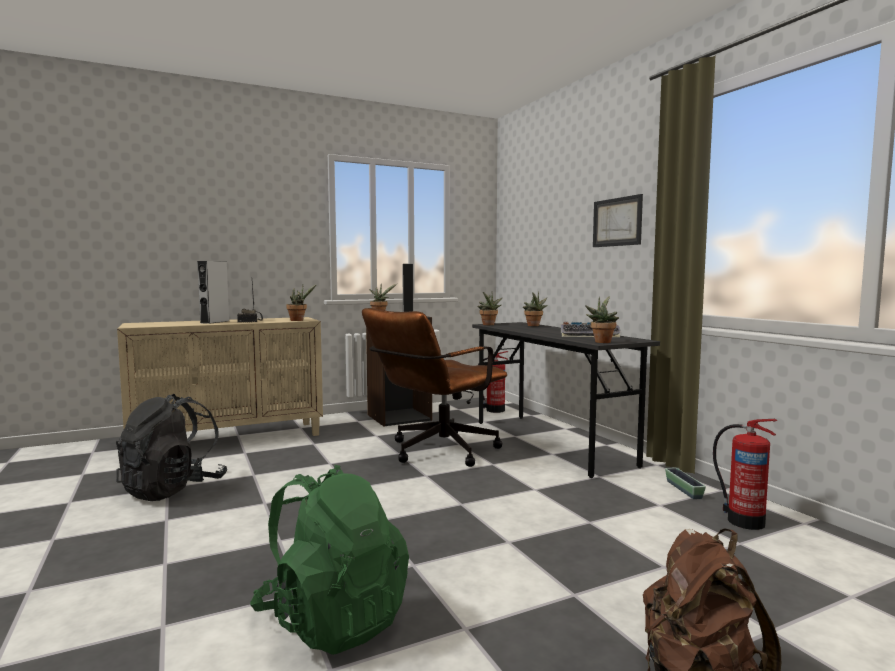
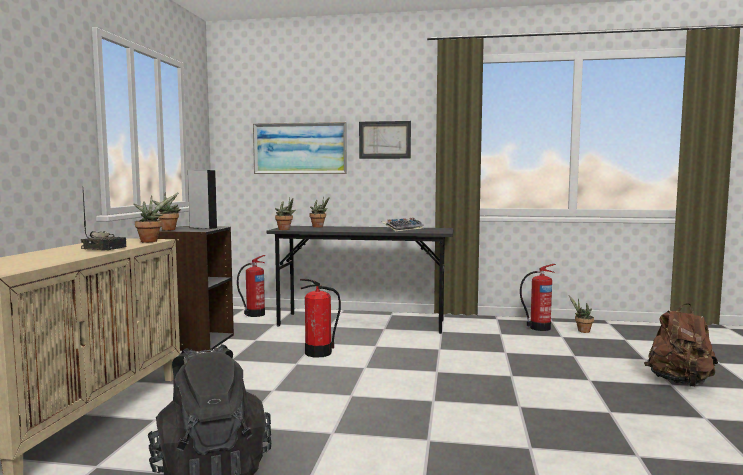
camera: 55 degrees left, 0 degrees up
grey speaker [197,261,229,324] -> none
green backpack [250,465,409,655] -> none
brown office chair [362,308,507,467] -> fire extinguisher [300,279,341,358]
potted plant [585,296,619,343] -> potted plant moved to [569,295,594,333]
planter [665,468,706,499] -> none
none -> picture [253,122,347,174]

